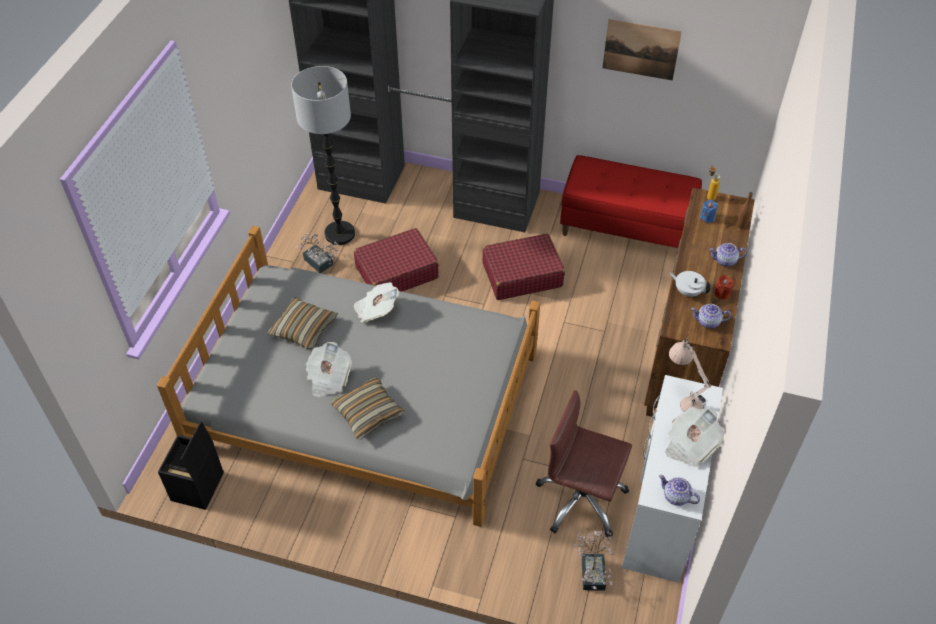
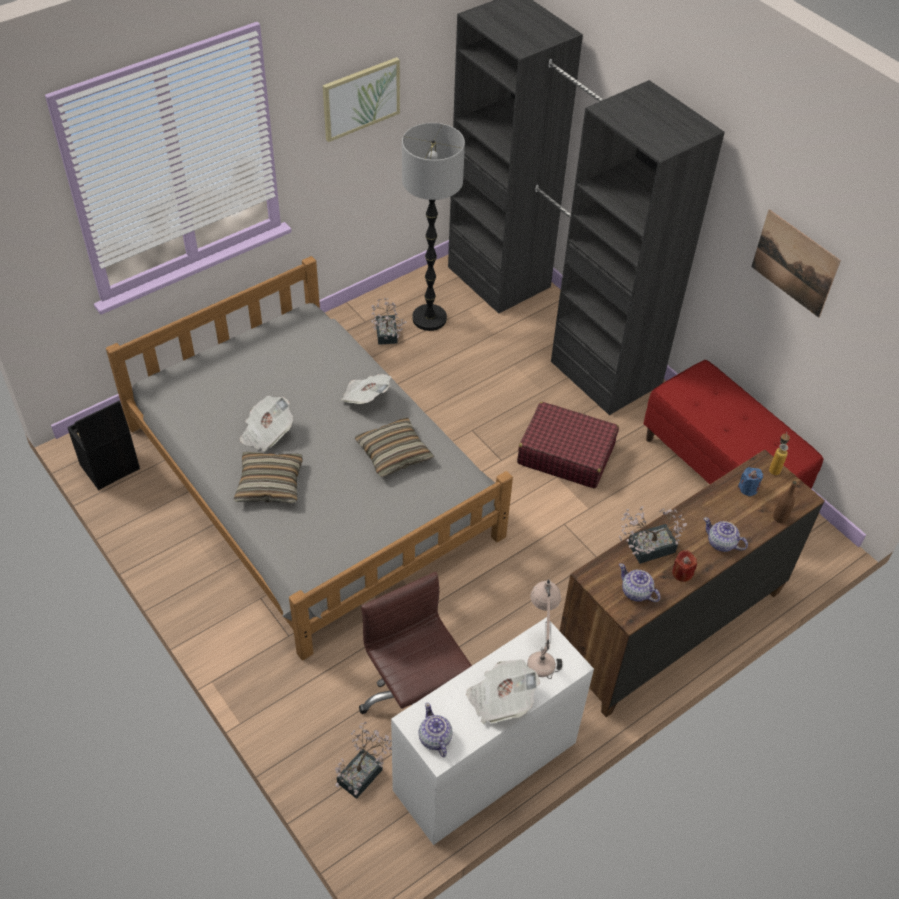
camera: 35 degrees right, 0 degrees up
pillow [268,298,338,349] -> pillow moved to [355,417,435,477]
red suitcase [354,228,439,292] -> none
white teapot [670,271,711,297] -> potted plant [619,506,687,564]
none -> picture [323,57,400,142]

